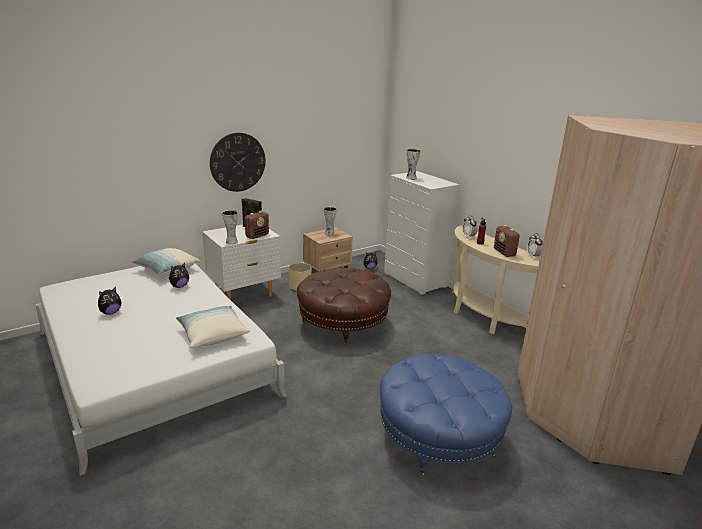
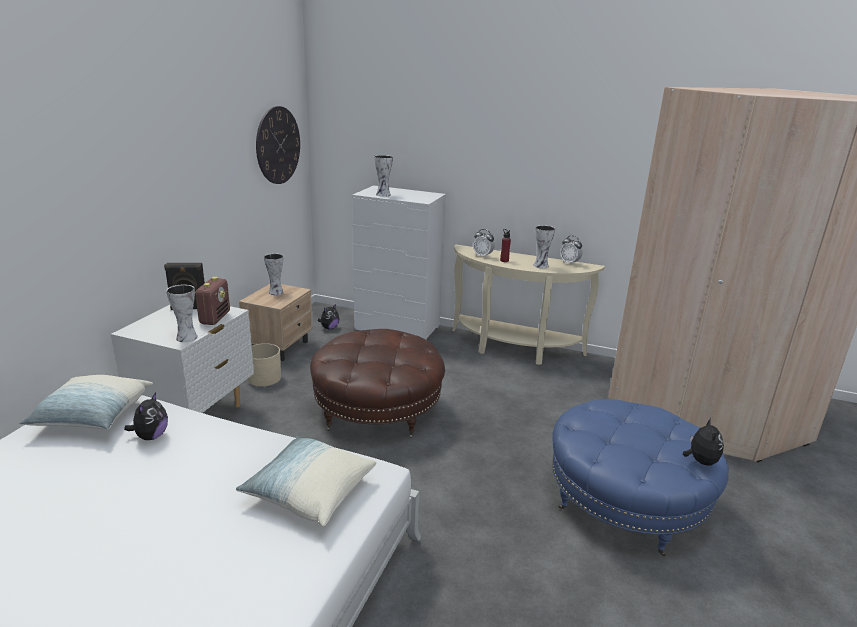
camera: 35 degrees left, 0 degrees up
plush toy [98,287,121,315] -> plush toy moved to [683,418,724,465]
wall clock [210,133,266,192] -> wall clock moved to [256,106,300,184]
radio [494,225,521,257] -> vase [533,225,555,269]

